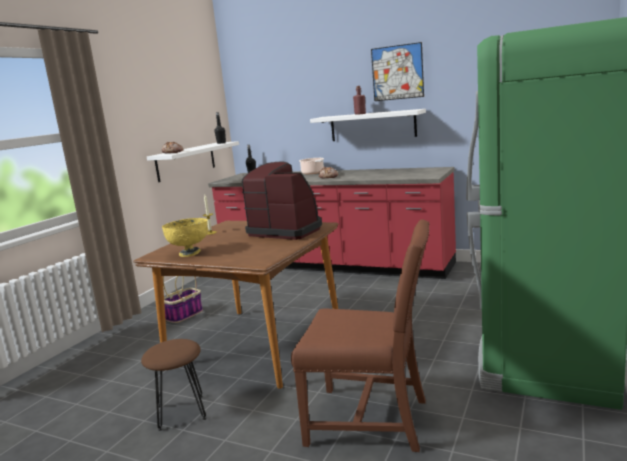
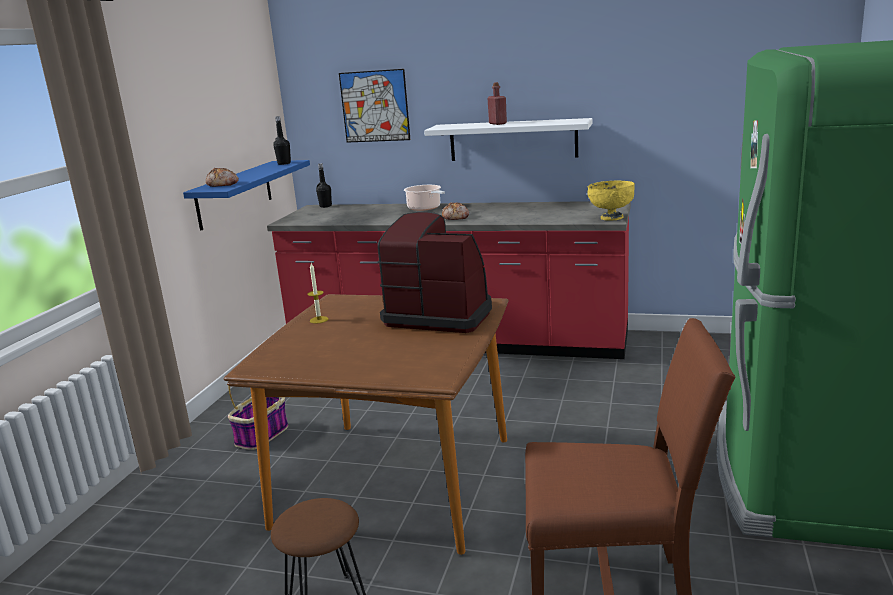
camera: 10 degrees left, 5 degrees up
white shelf [147,141,239,182] -> blue shelf [183,160,310,231]
yellow bowl [162,218,208,257] -> yellow bowl moved to [588,181,635,221]
picture [371,42,424,101] -> picture moved to [339,69,410,143]

